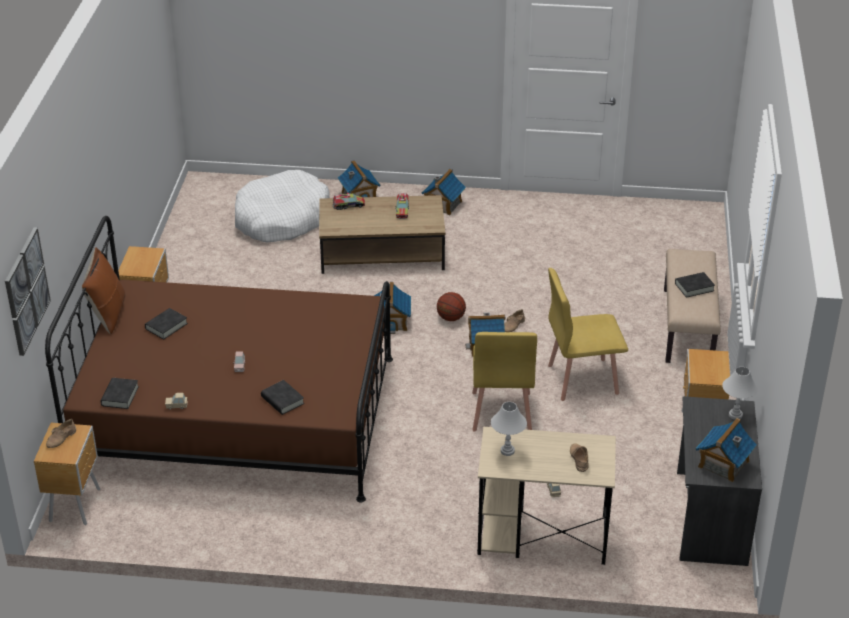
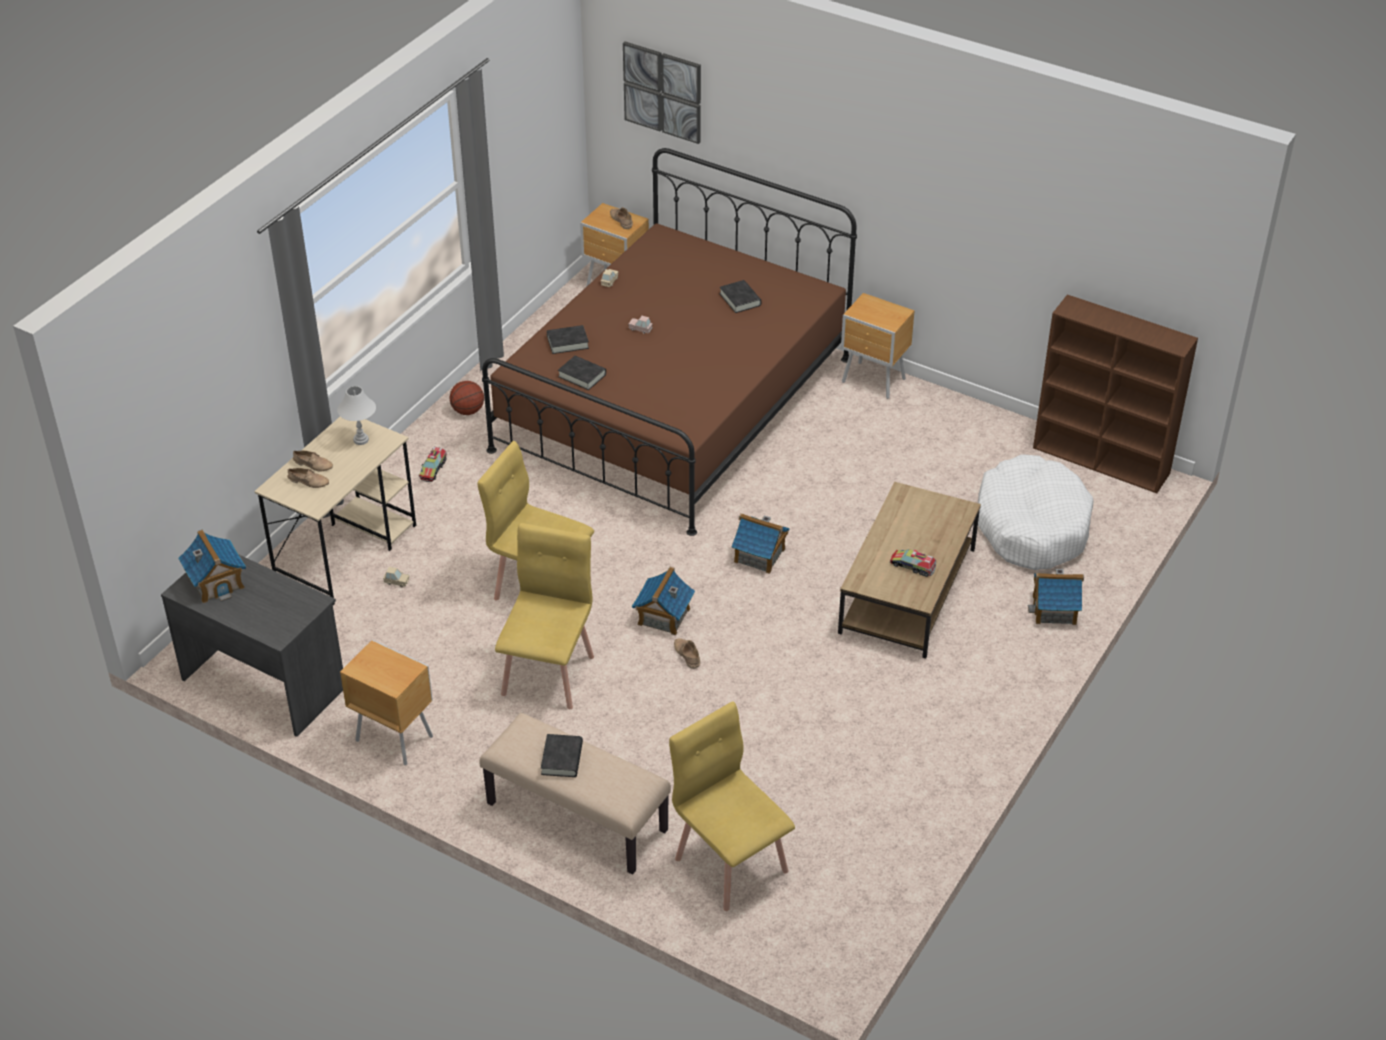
camera: 115 degrees right, 5 degrees up
brown pillow [82,247,125,334] -> none
black book [101,378,139,409] -> black book moved to [558,356,606,390]
toy truck [333,193,365,210] -> toy truck moved to [419,447,447,482]
toy house [422,169,466,215] -> none
basketball [437,292,466,321] -> basketball moved to [449,381,484,415]
white table lamp [722,367,758,420] -> none
none -> beige shoe [293,450,333,471]
none -> yellow chair [669,701,795,911]
none -> brown bookcase [1033,295,1198,493]

